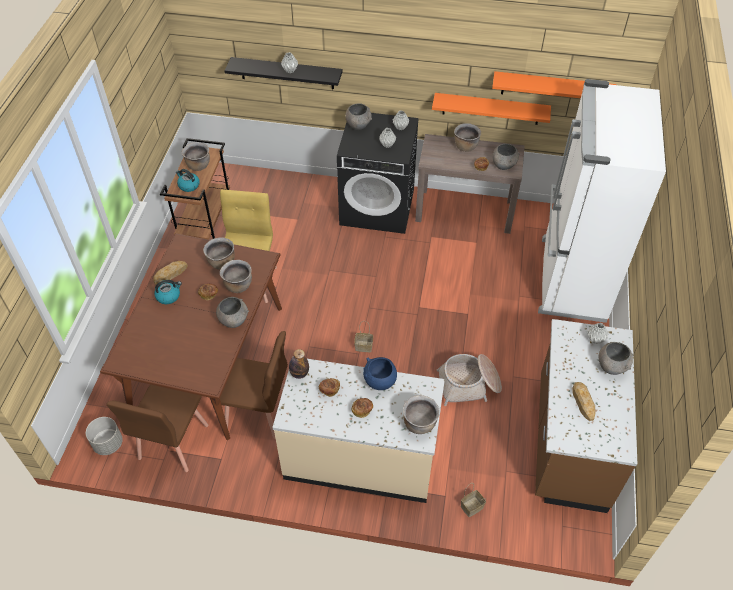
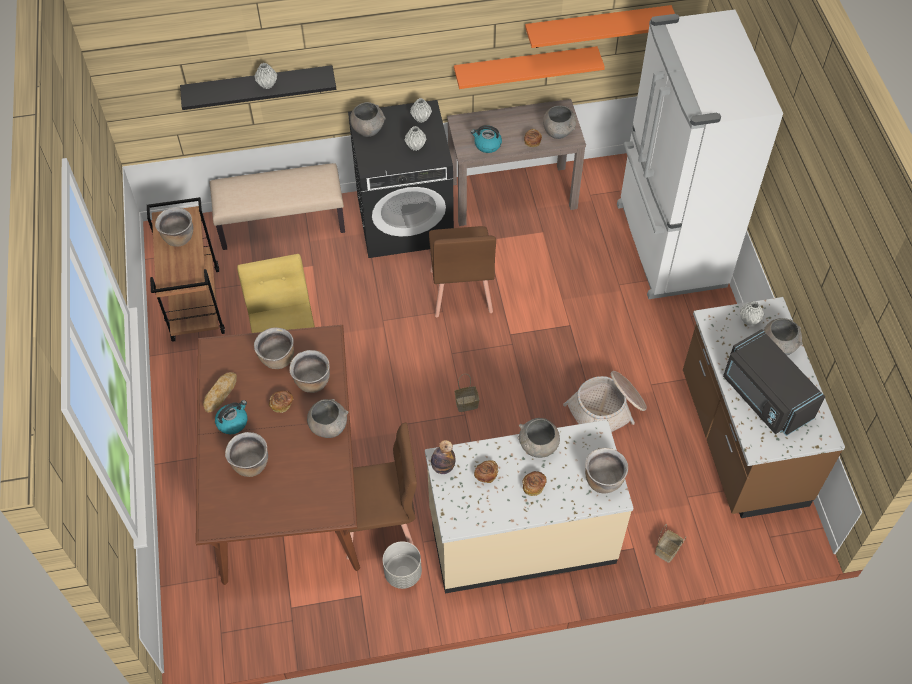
camera: 20 degrees left, 5 degrees up
grey planter [86,417,123,455] -> grey planter moved to [383,541,422,589]
brown chair [107,384,209,472] -> brown chair moved to [429,226,496,318]
kettle [176,169,200,192] -> kettle moved to [471,125,502,153]
blue bowl [363,357,397,390] -> grey bowl [518,418,560,458]
brown cooking pot [454,123,481,152] -> brown cooking pot moved to [225,432,268,477]
bread [572,382,596,421] -> black microwave [723,329,825,436]
none -> beige bench [209,163,345,250]

